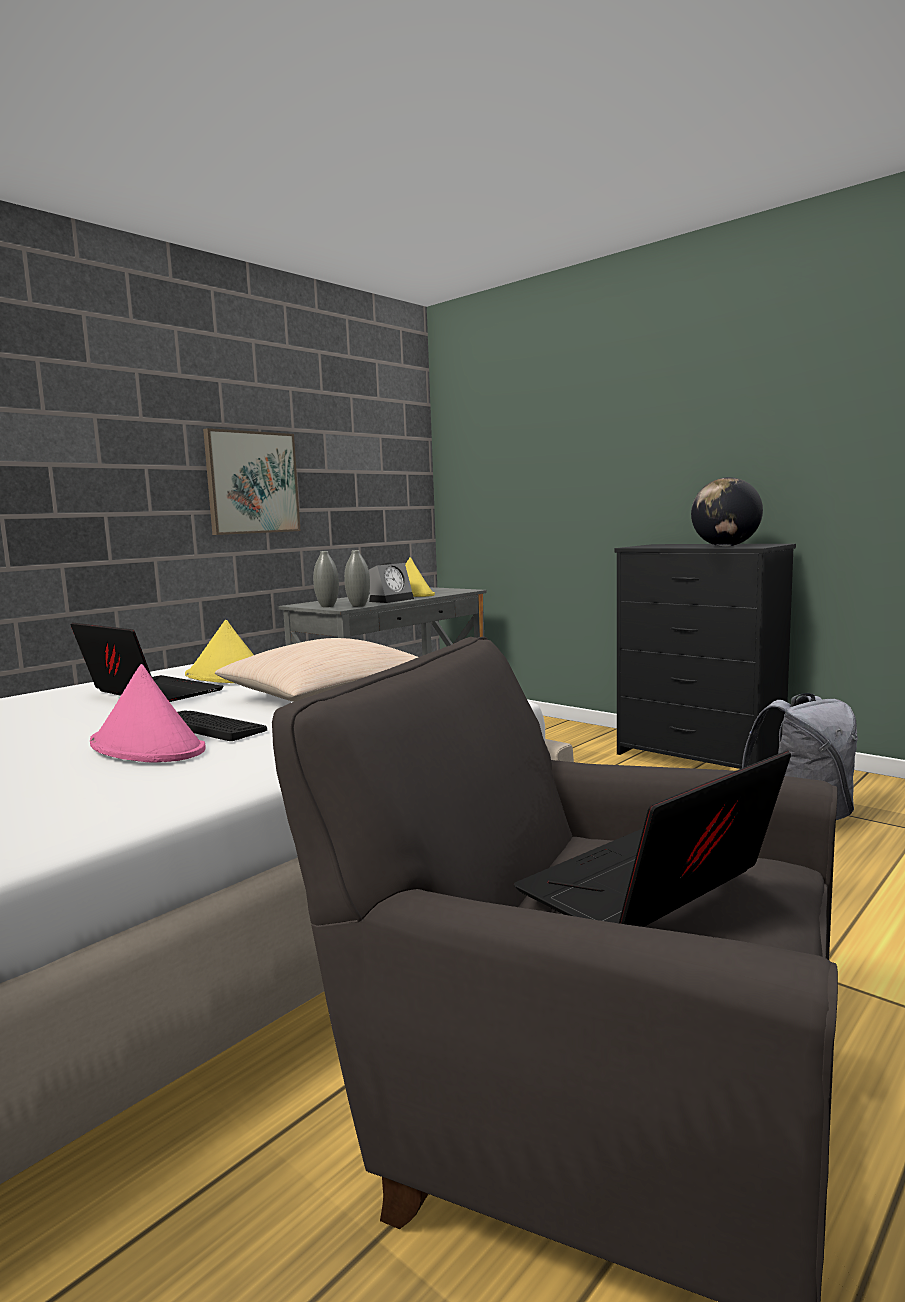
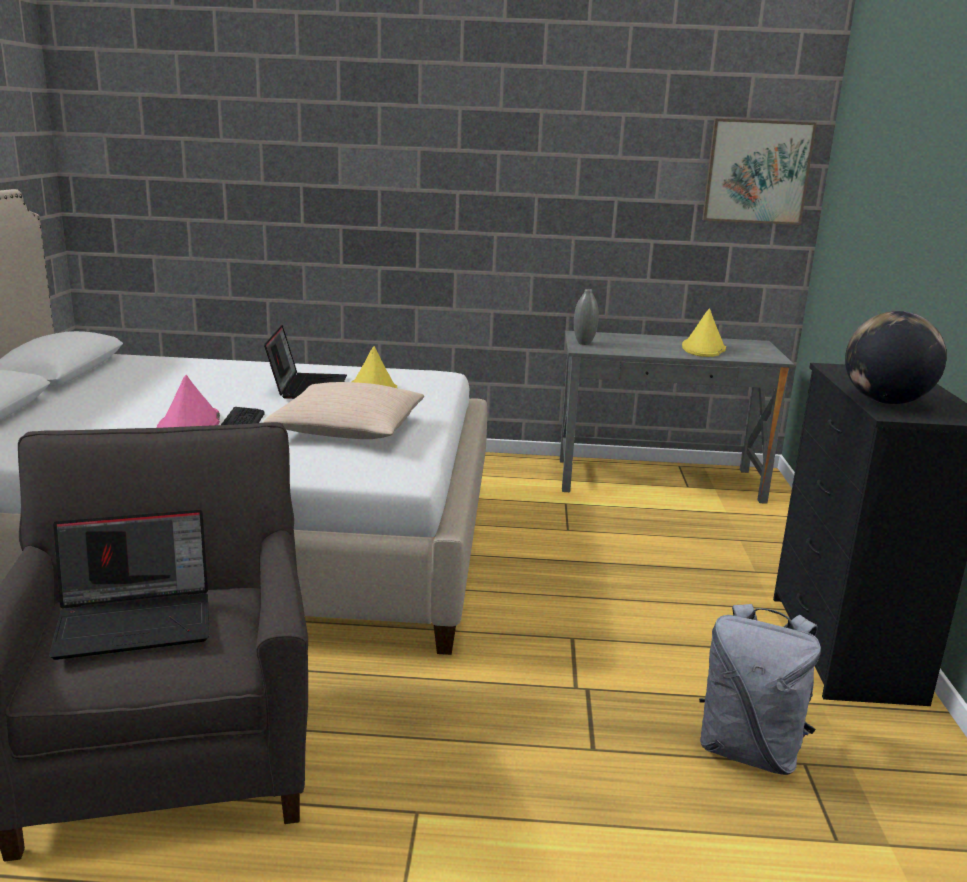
camera: 50 degrees right, 10 degrees up
picture [203,428,301,535] -> picture moved to [702,119,817,225]
grey vase [344,550,370,607] -> none
alarm clock [369,562,414,603] -> none
laptop [514,750,791,927] -> laptop turned 150 degrees clockwise [49,510,209,660]

